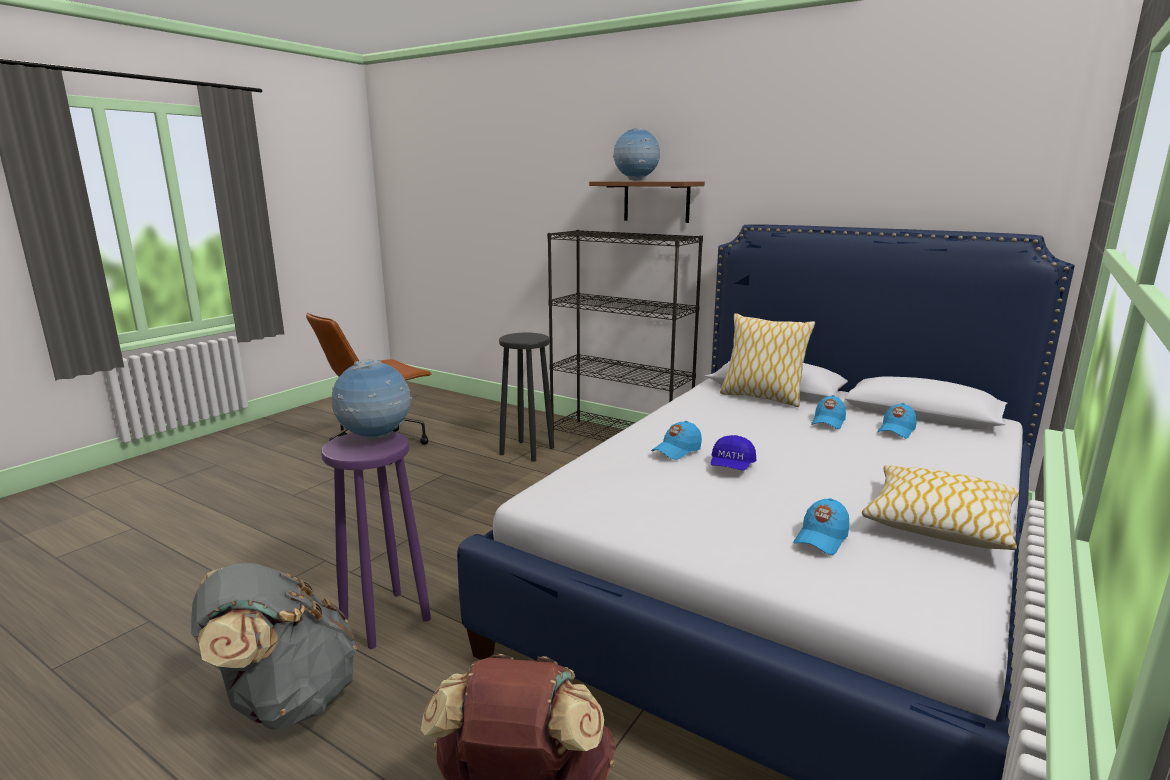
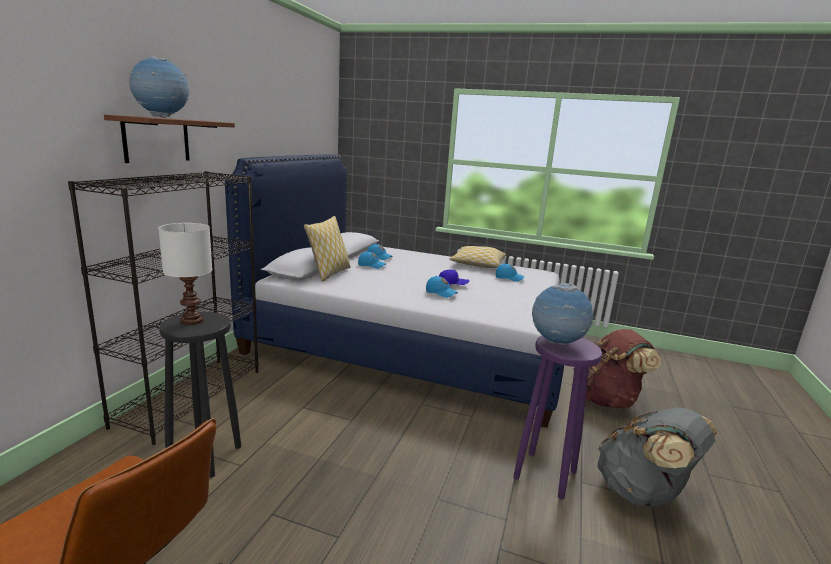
camera: 105 degrees left, 0 degrees up
none -> white table lamp [158,223,212,325]

